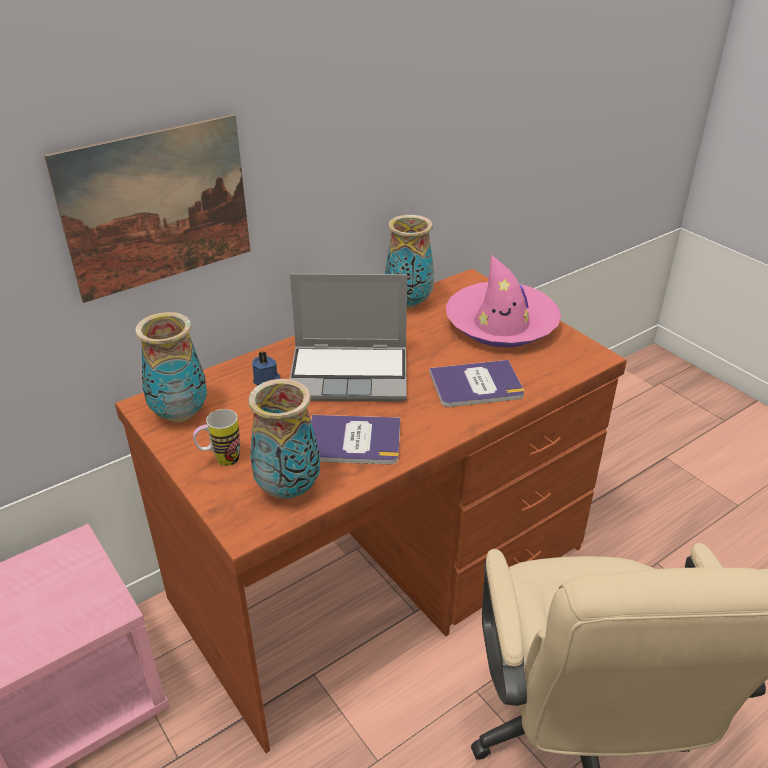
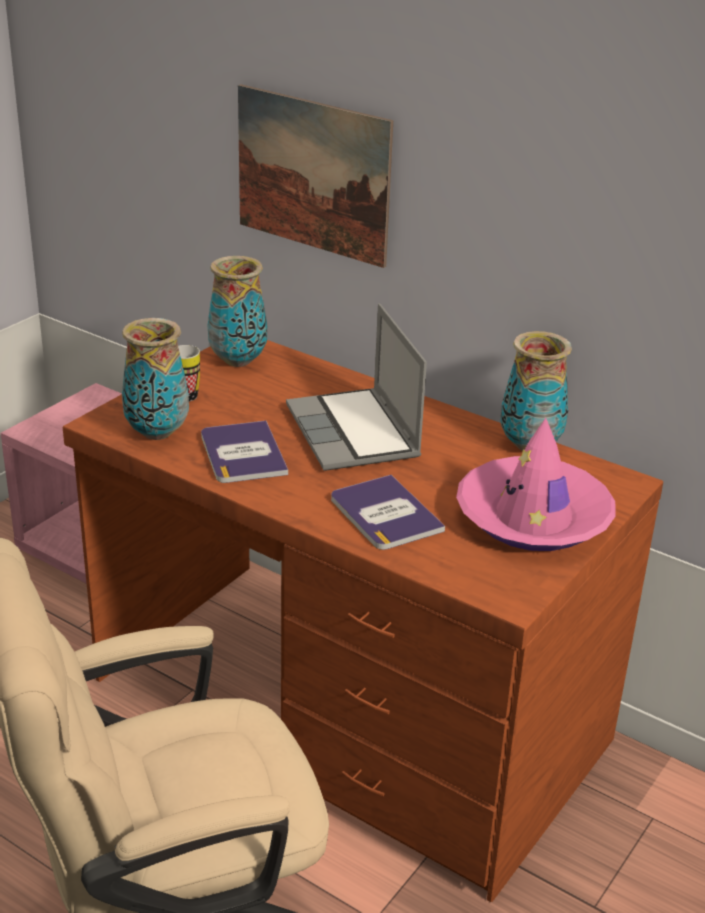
camera: 70 degrees right, 5 degrees down
blue candle [252,352,280,385] -> none

